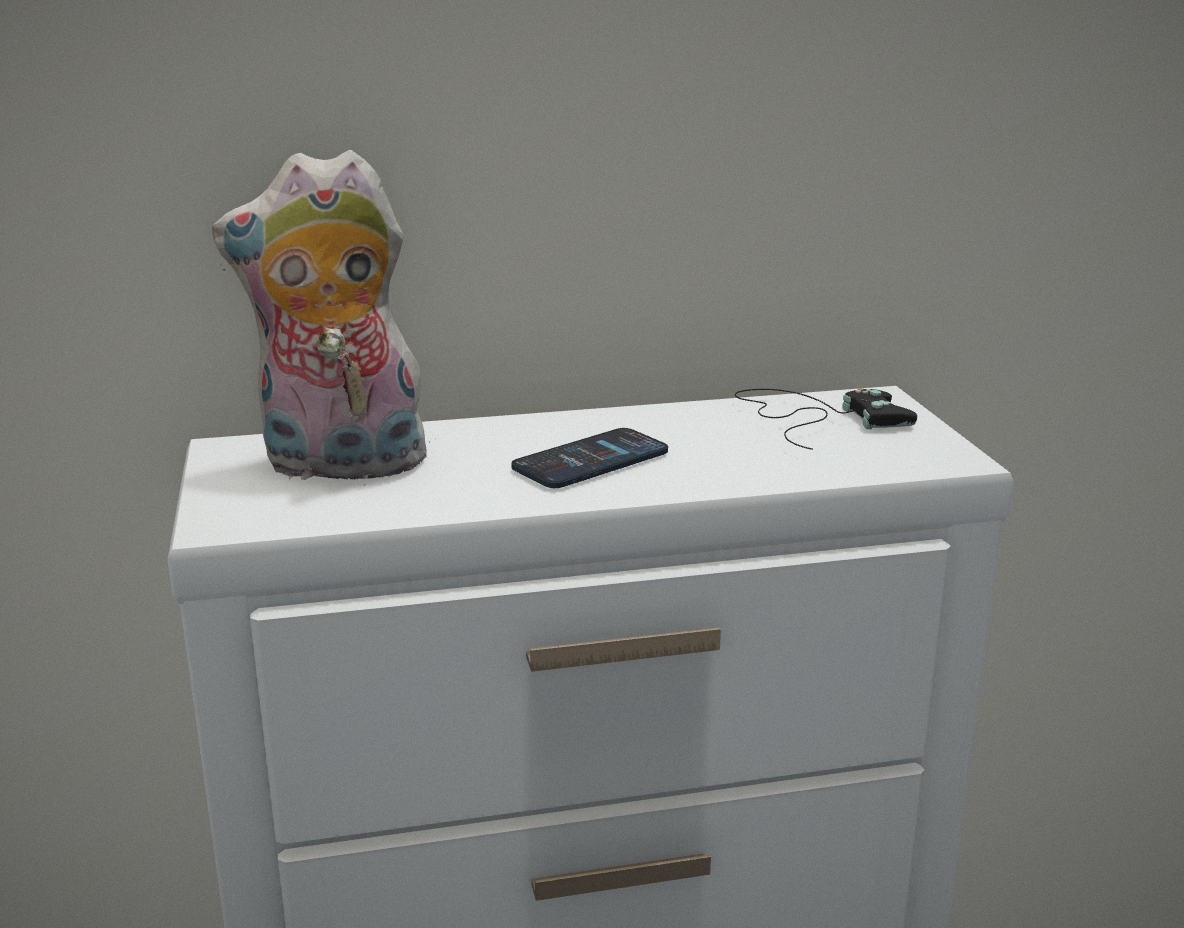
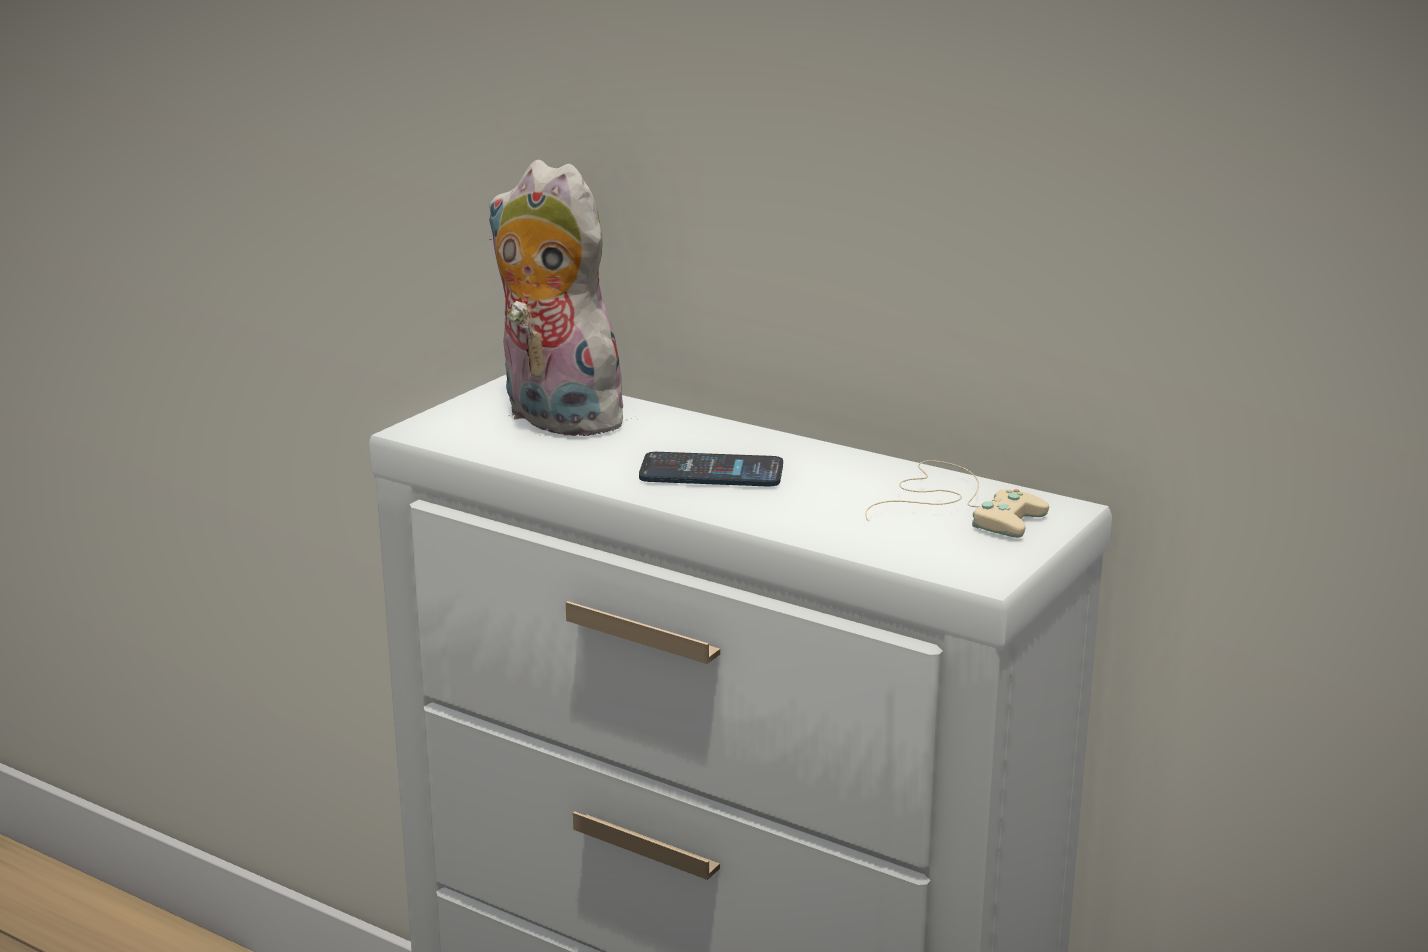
camera: 45 degrees right, 0 degrees up
black game controller [735,388,917,450] -> beige game controller [865,460,1049,538]

